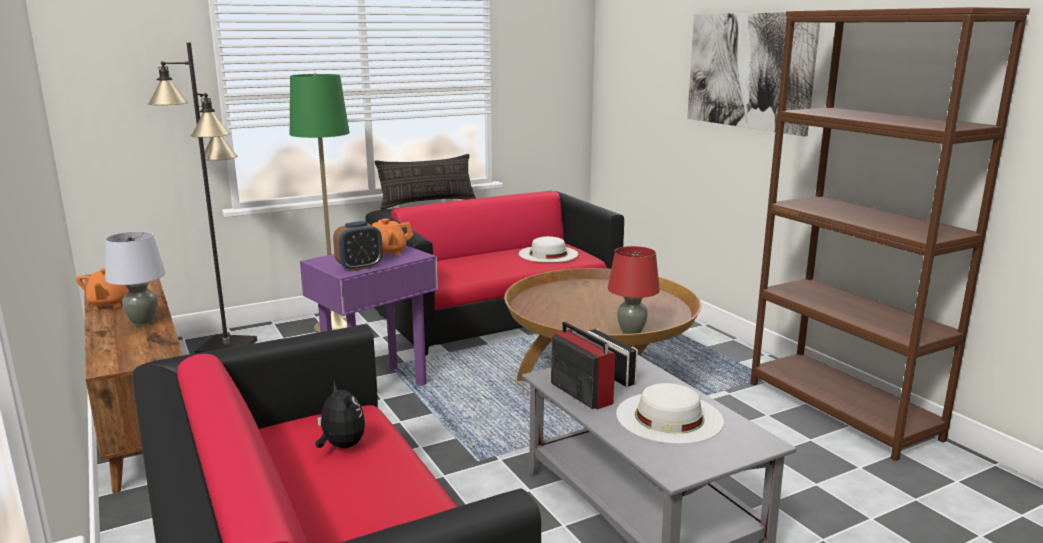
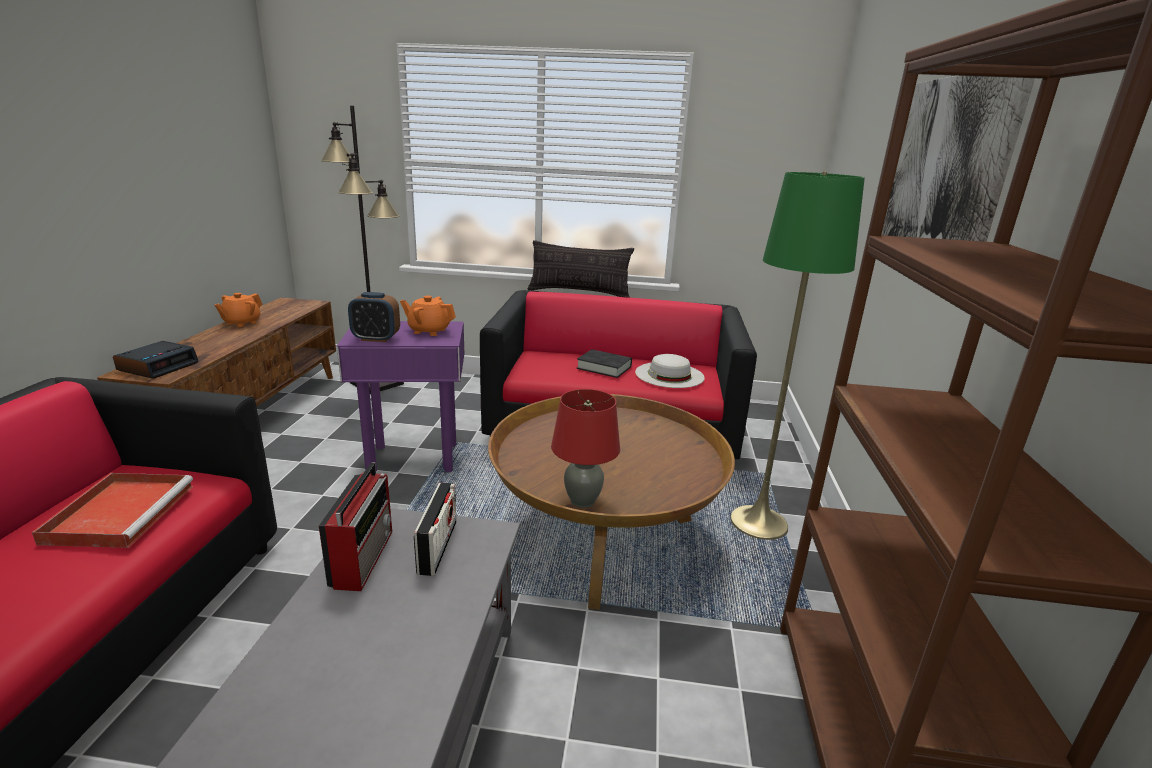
camera: 35 degrees right, 5 degrees up
grey table lamp [105,231,166,326] -> none
green floor lamp [290,73,350,333] -> green floor lamp moved to [730,172,865,540]
plush toy [315,382,365,448] -> red tray [32,473,193,548]
white hat [616,383,724,444] -> none
none -> alarm clock [113,341,199,379]
none -> black book [577,349,632,378]

